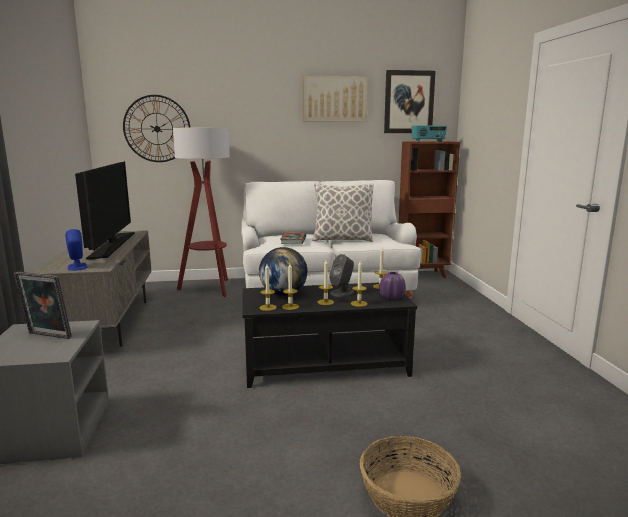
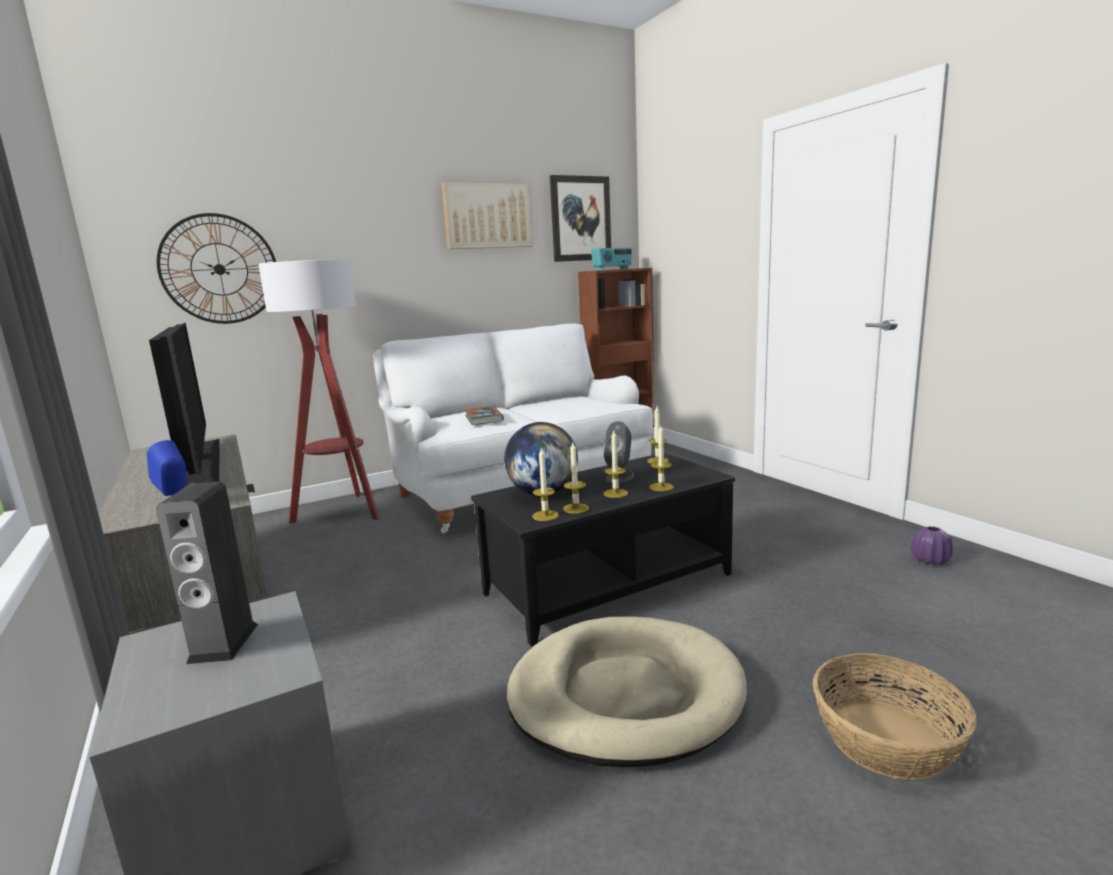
camera: 20 degrees left, 0 degrees up
picture frame [14,272,72,339] -> speaker [156,482,258,664]
pillow [312,183,374,242] -> none
purple vase [379,272,406,299] -> purple vase moved to [911,526,953,565]
none -> beige dog bed [507,617,747,767]

